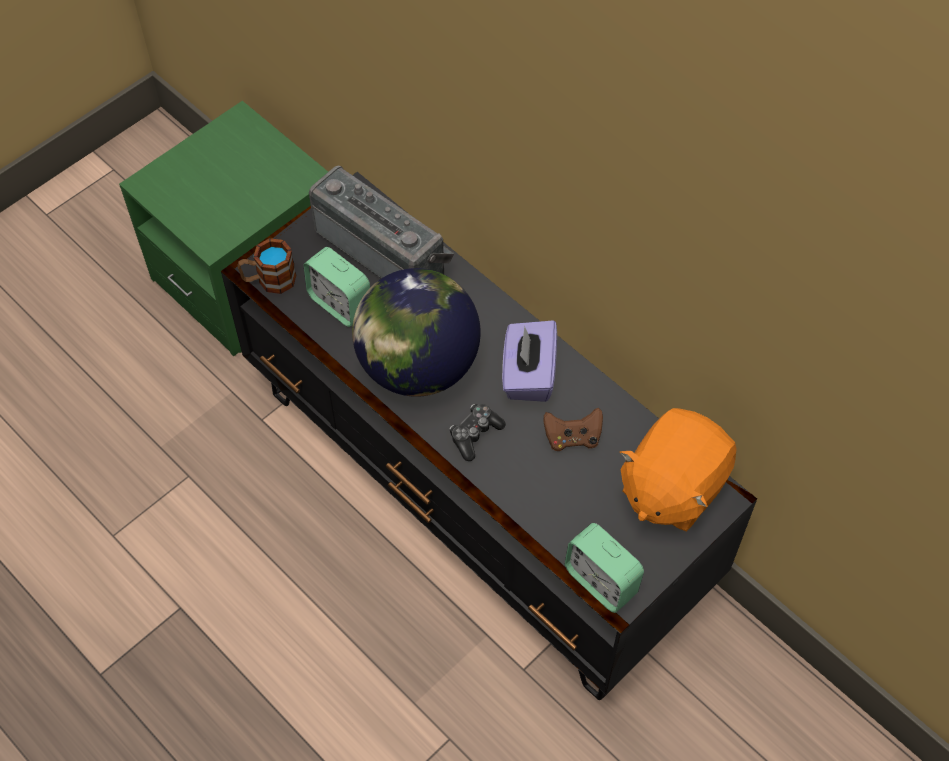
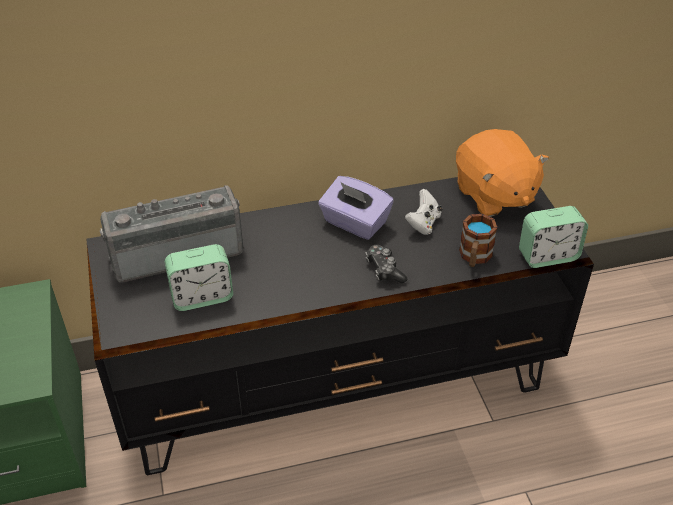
camera: 60 degrees left, 15 degrees down
mug [237,238,297,294] -> mug moved to [459,214,498,267]
globe [352,268,481,397] -> none
brown game controller [543,407,603,451] -> white game controller [405,189,443,235]

